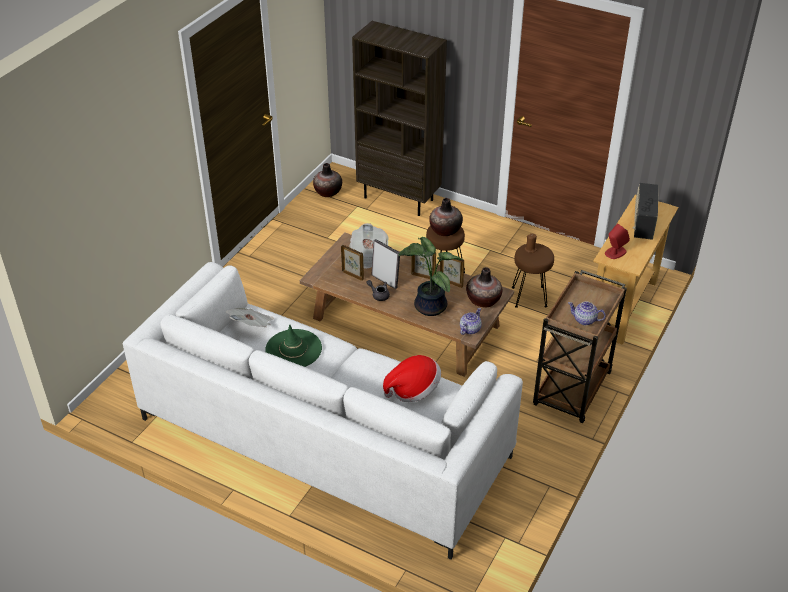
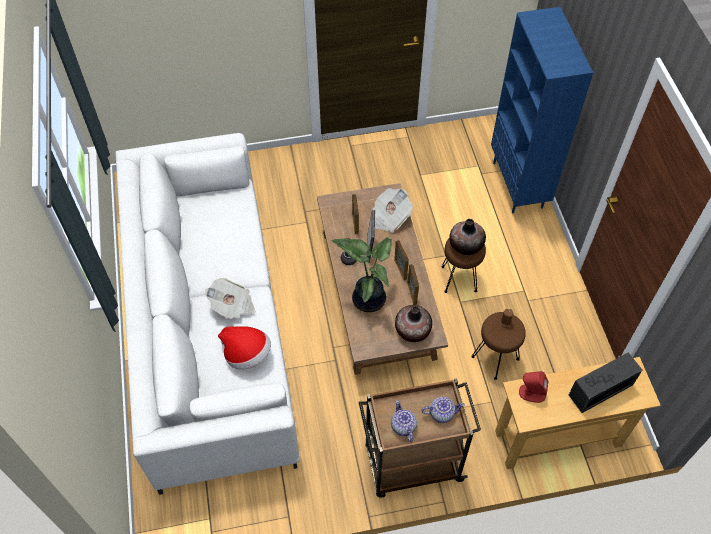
camera: 50 degrees right, 15 degrees up
newspaper [226,308,274,327] -> newspaper moved to [205,278,256,319]
green hat [265,325,322,367] -> none
vase [313,163,342,197] -> none
brown bookcase [352,21,447,216] -> blue bookcase [491,7,593,213]
teapot [460,308,482,335] -> teapot moved to [421,397,465,423]

